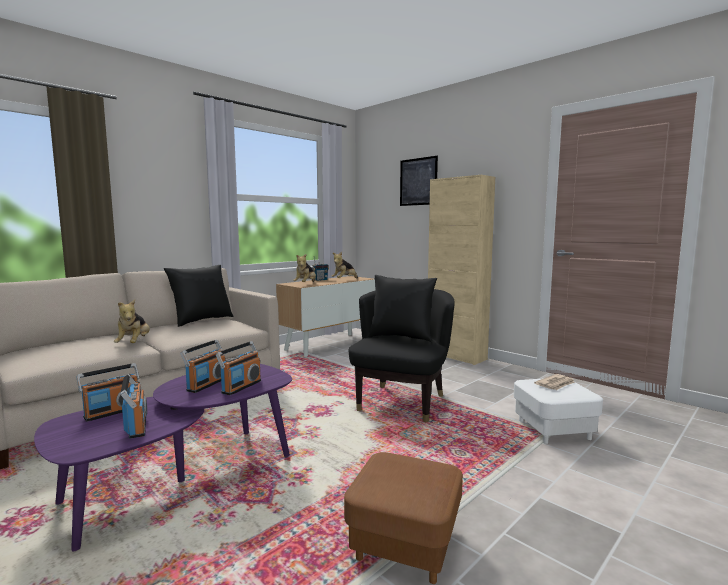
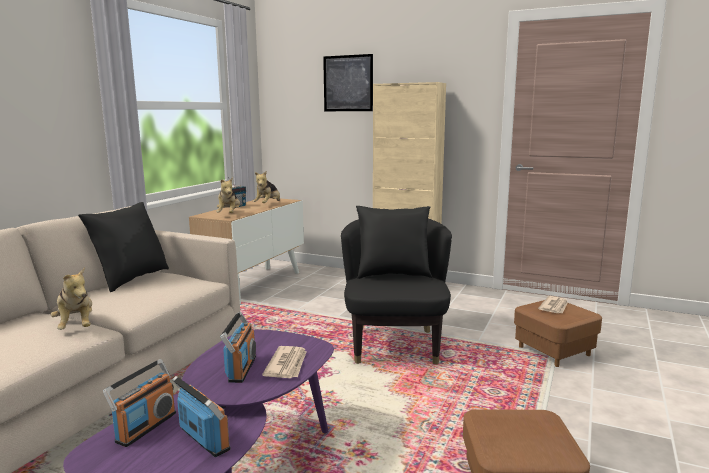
camera: 20 degrees left, 5 degrees up
radio [216,341,261,395] -> newspaper [262,346,307,378]
white ottoman [514,379,603,444] -> brown ottoman [514,300,602,367]

